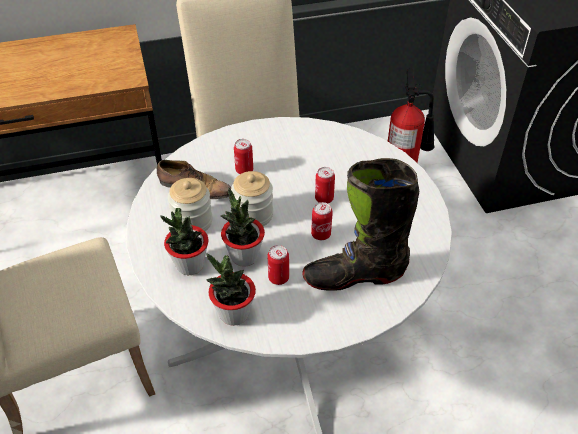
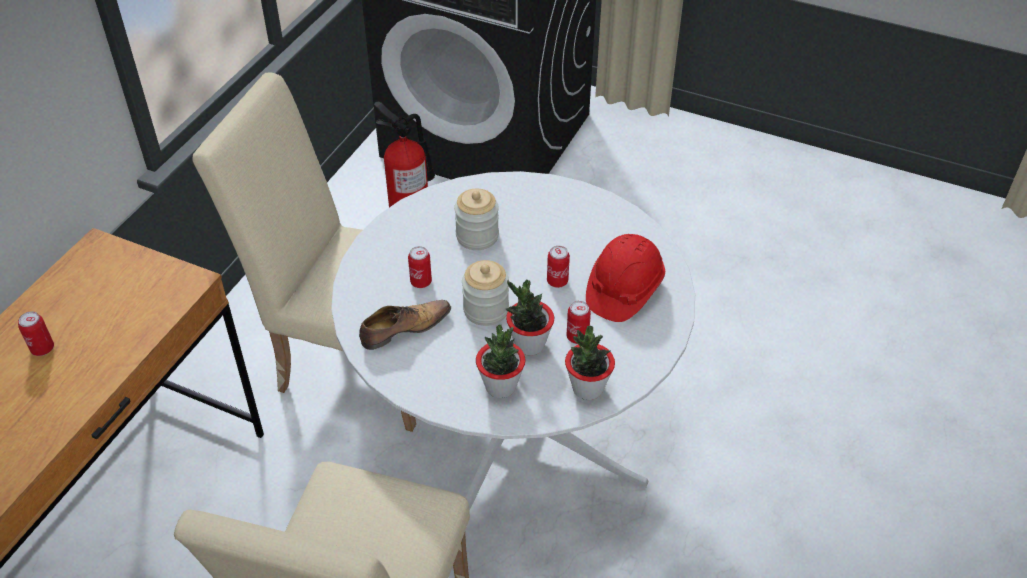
camera: 50 degrees left, 0 degrees up
jar [168,178,213,231] -> jar moved to [454,189,499,250]
black boot [302,158,419,291] -> red hard hat [586,234,665,322]
can [315,167,335,203] -> can moved to [18,311,54,356]

